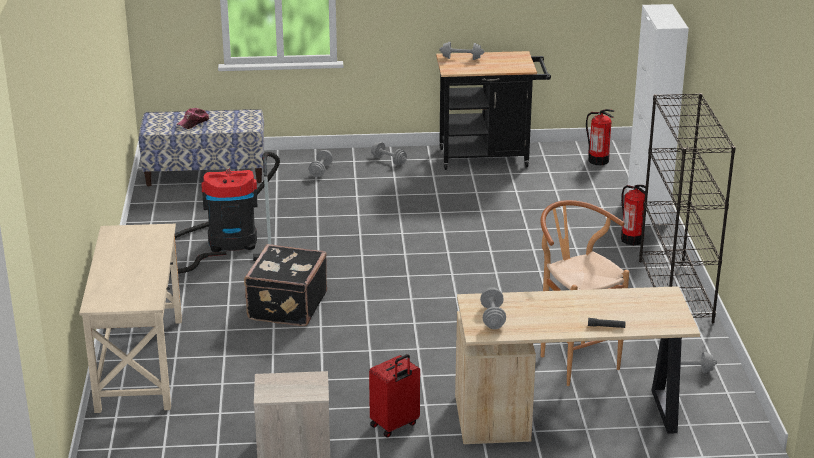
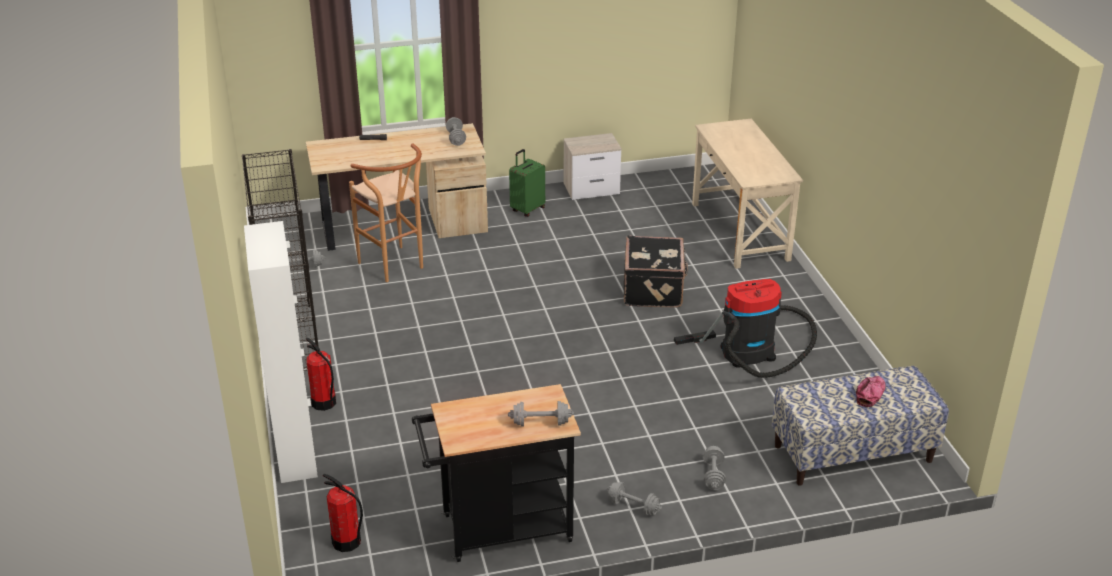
camera: 170 degrees right, 5 degrees up
red suitcase [369,354,420,438] -> green suitcase [509,149,545,217]

